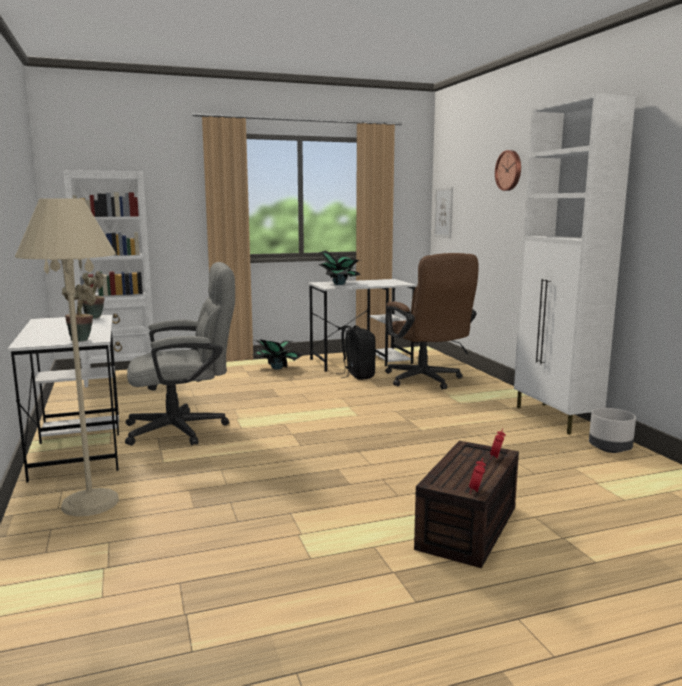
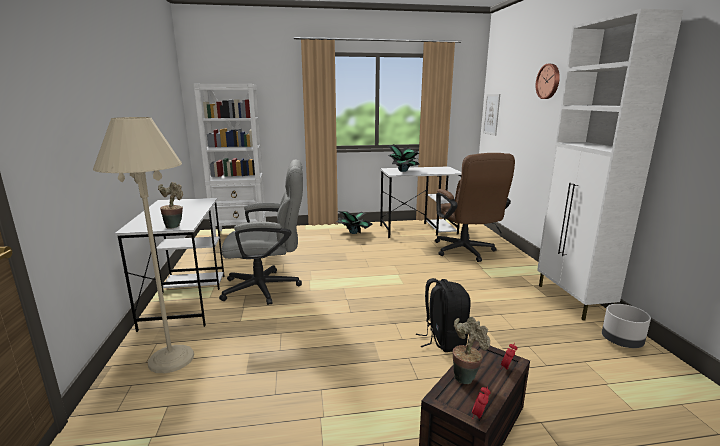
camera: 10 degrees right, 5 degrees up
potted plant [82,271,105,319] -> potted plant moved to [453,317,490,384]
black backpack [336,326,376,380] -> black backpack moved to [416,278,471,352]

